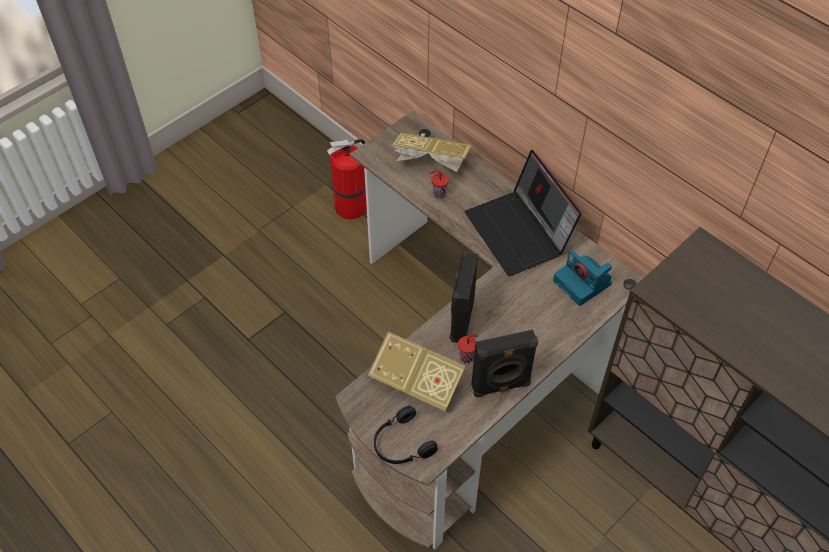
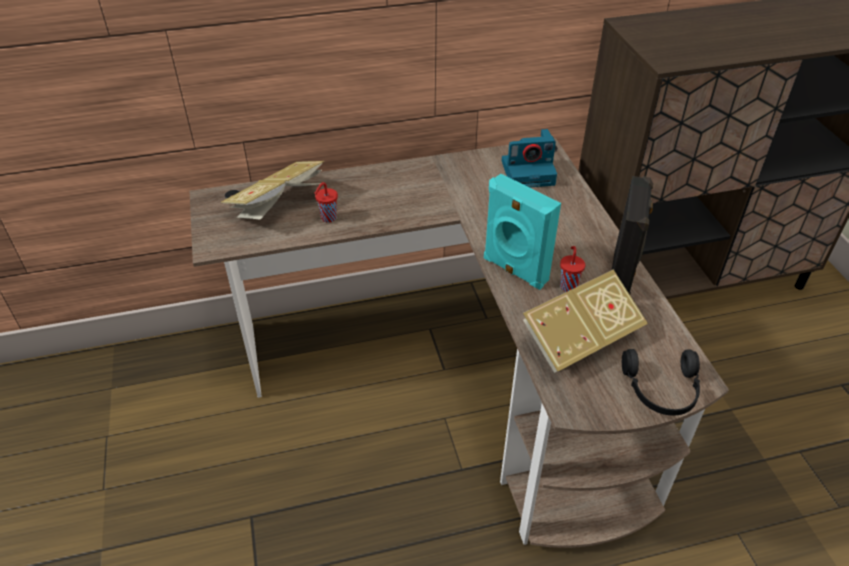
camera: 60 degrees left, 10 degrees down
fire extinguisher [327,139,367,220] -> none
black speaker [450,251,478,343] -> turquoise speaker [484,174,561,290]
laptop [465,150,582,276] -> none

